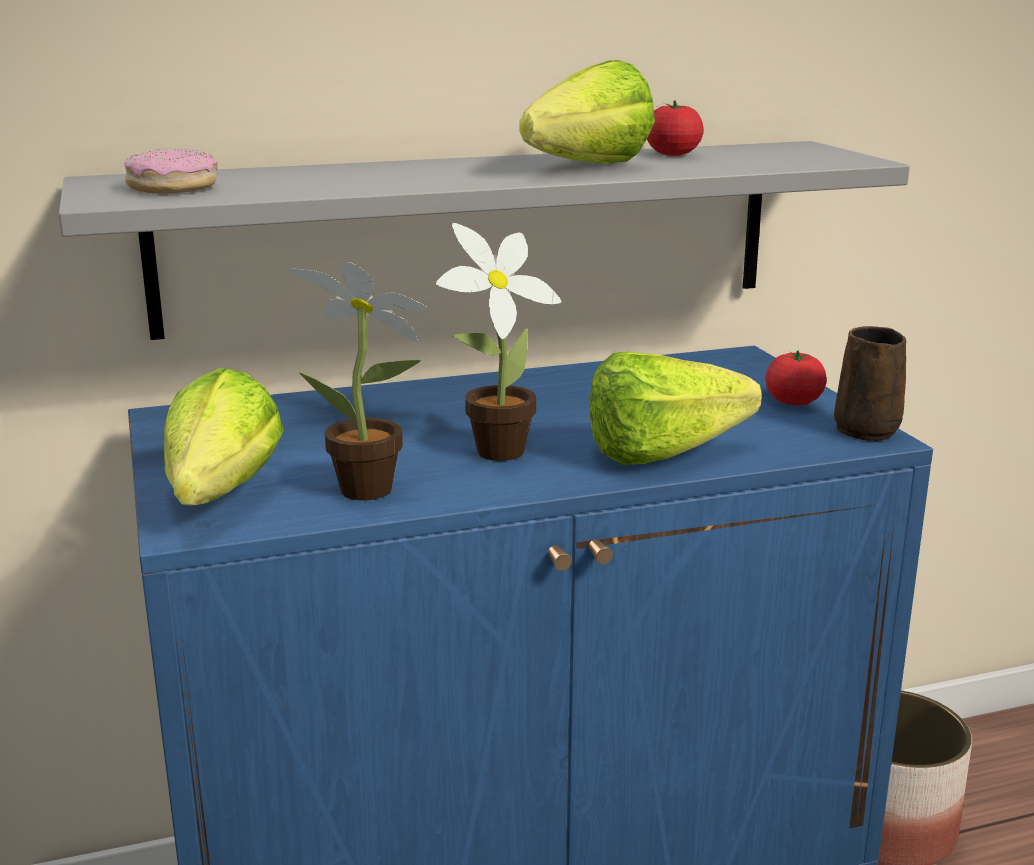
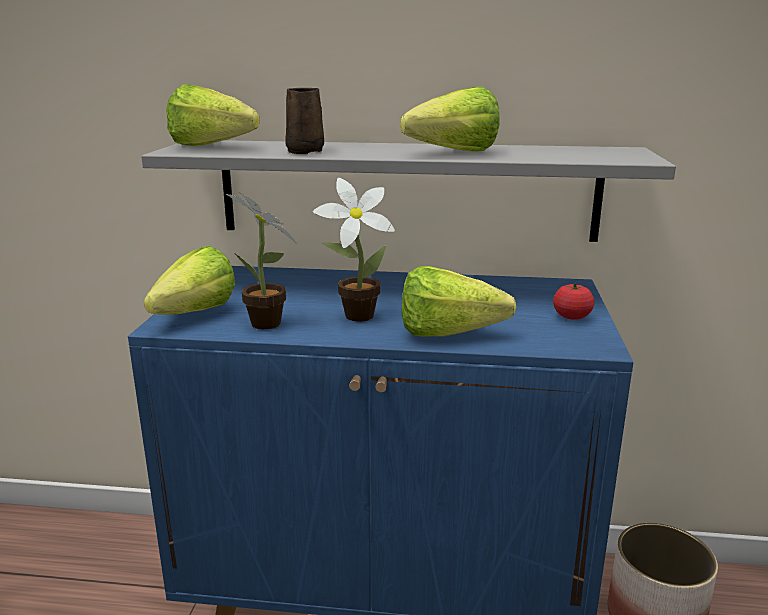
camera: 25 degrees right, 0 degrees up
donut [124,149,218,193] -> lettuce [166,84,260,146]
tomato [647,100,704,156] -> none
brown mug [834,326,906,441] -> brown mug moved to [285,88,324,154]

